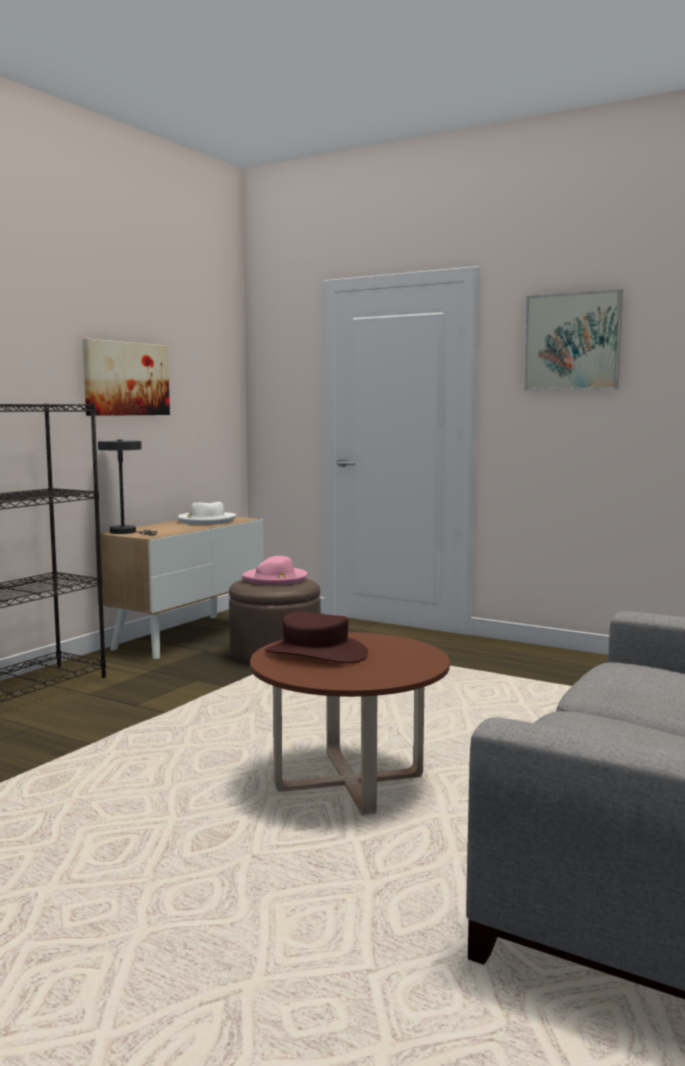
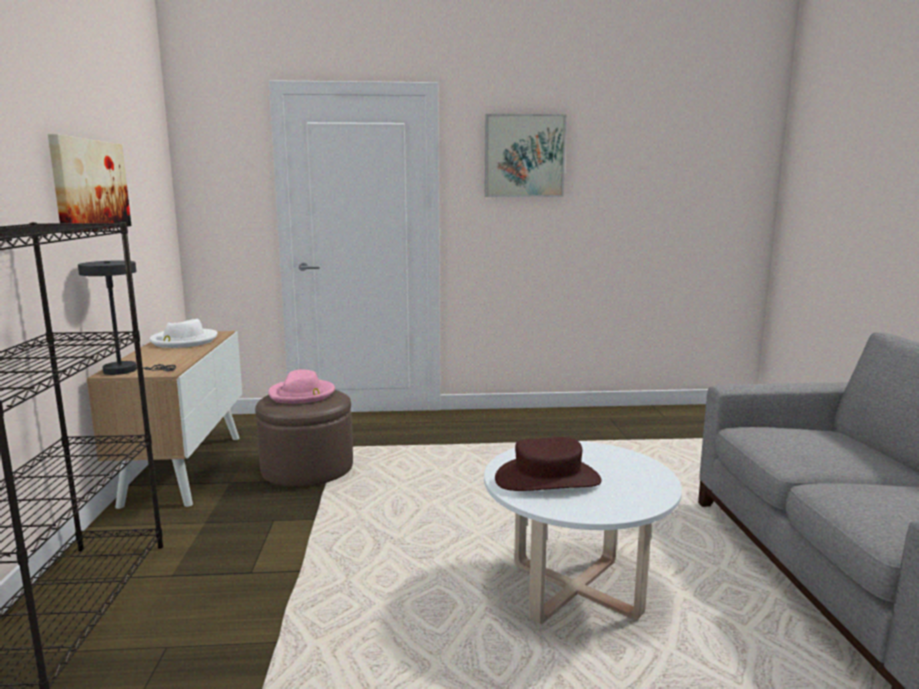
camera: 35 degrees left, 5 degrees up
brown coffee table [250,632,450,815] -> white coffee table [484,441,682,625]

